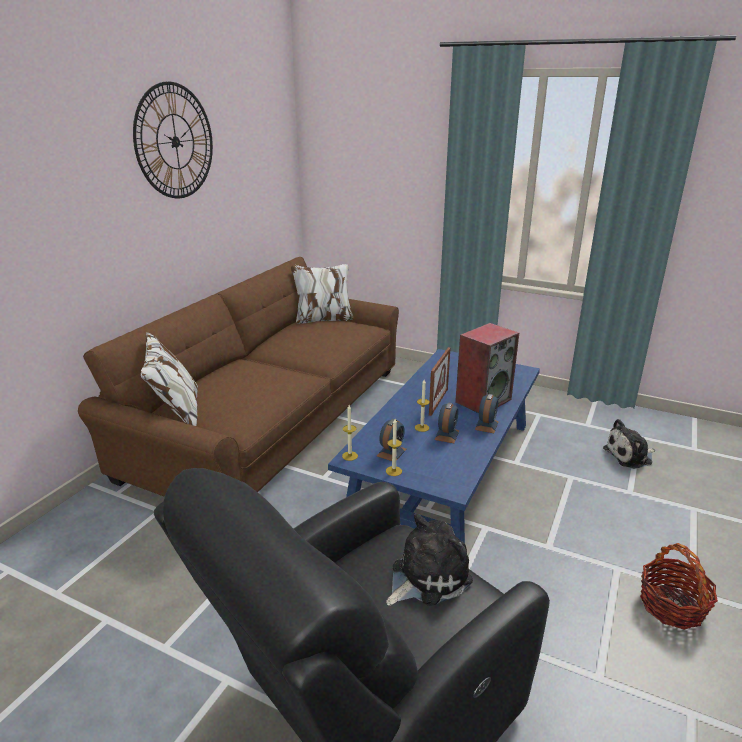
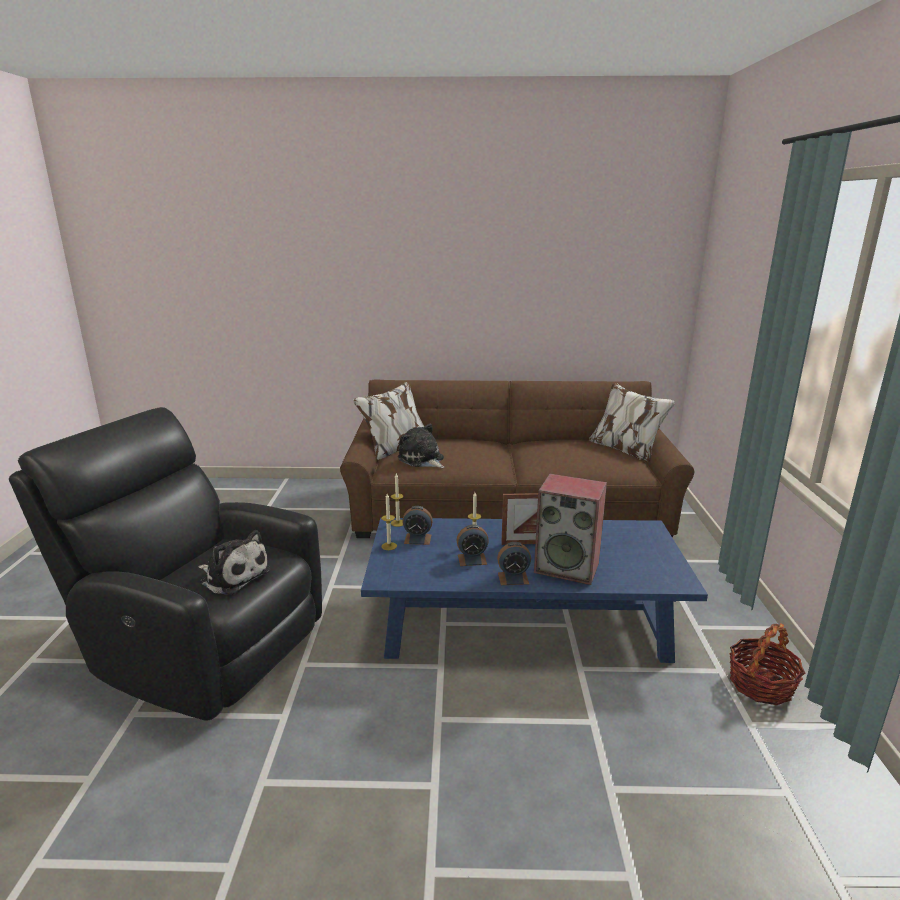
camera: 65 degrees right, 5 degrees down
wall clock [133,81,213,199] -> none
plush toy [603,419,655,469] -> plush toy moved to [398,424,445,468]
basket [640,543,718,630] -> basket moved to [730,623,805,705]

